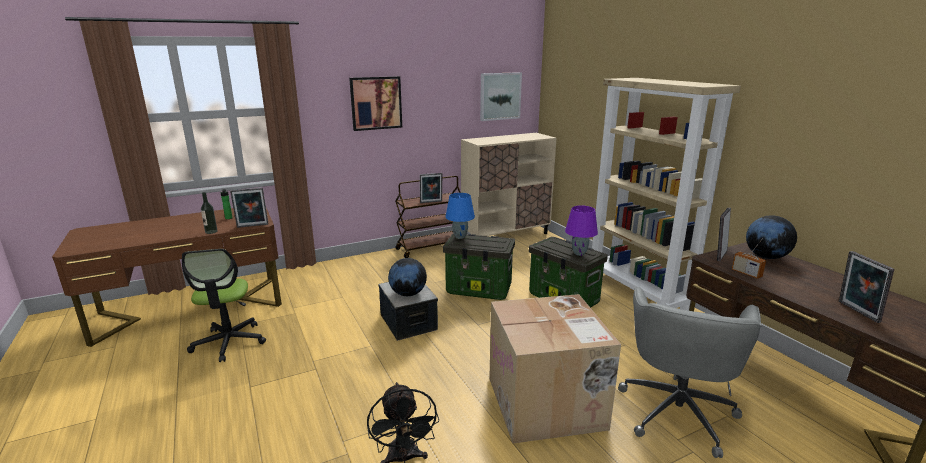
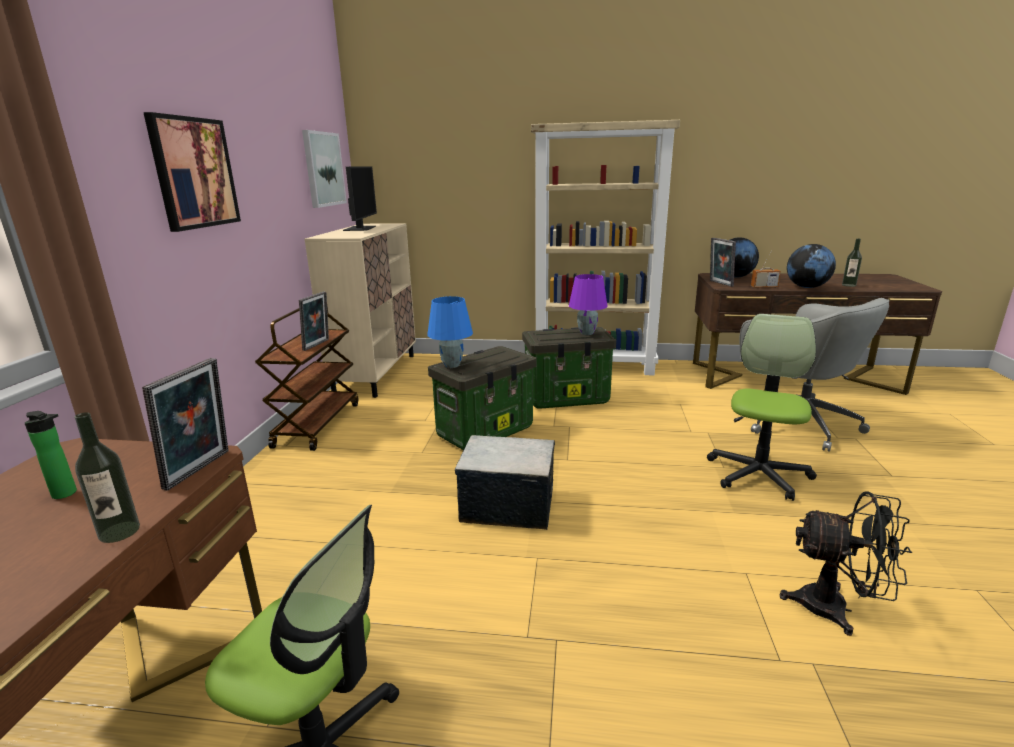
camera: 55 degrees left, 0 degrees up
globe [388,258,427,296] -> globe moved to [787,244,836,288]
cardboard box [489,294,621,443] -> office chair [707,314,817,501]
picture frame [839,251,894,323] -> bottle [842,239,862,287]
none -> monitor [343,166,377,231]

